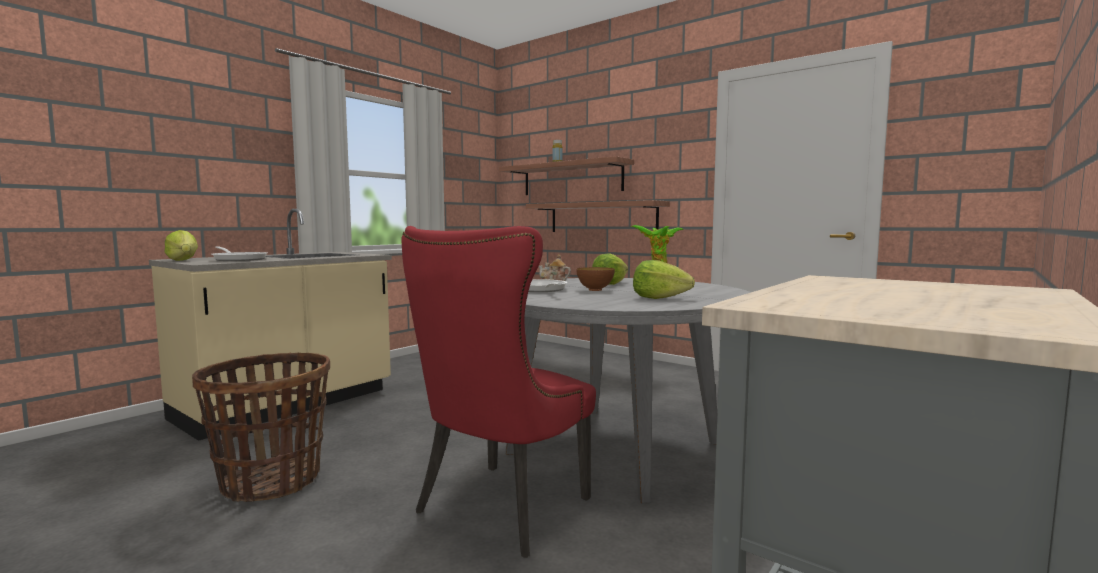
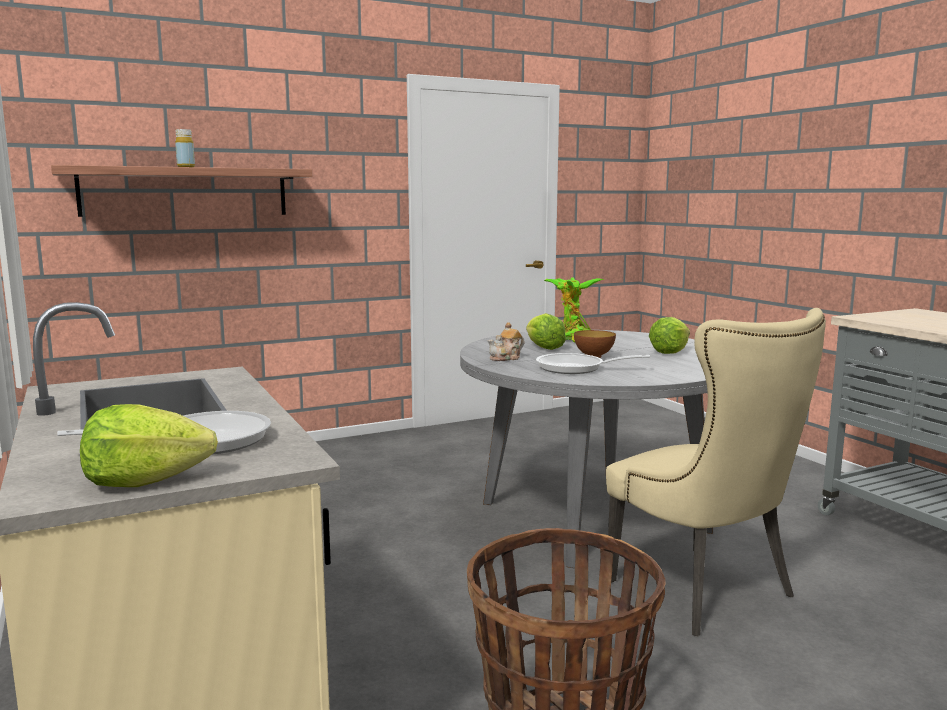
camera: 65 degrees left, 5 degrees up
red chair [402,226,596,558] -> beige chair [606,308,826,636]
shelf [526,200,670,232] -> none

